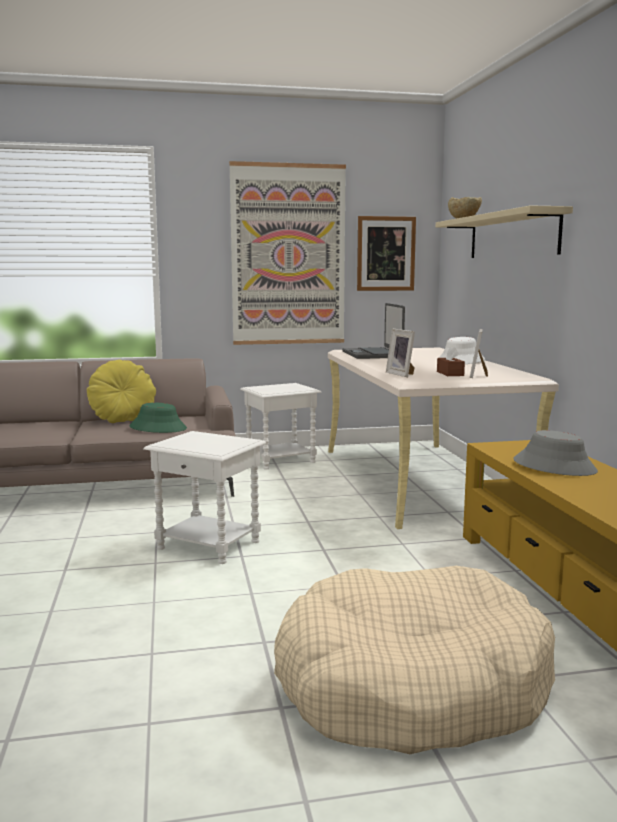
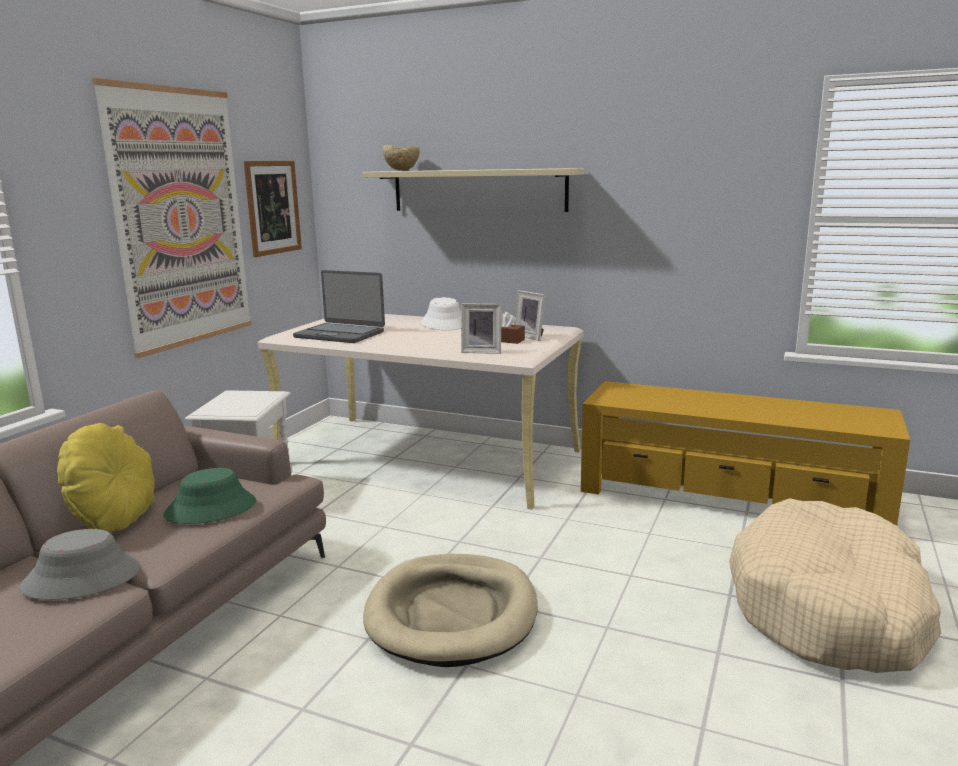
camera: 55 degrees left, 5 degrees up
white side table [143,431,266,564] -> beige dog bed [363,554,538,667]
grey hat [513,430,598,476] -> grey hat moved to [20,529,140,600]

